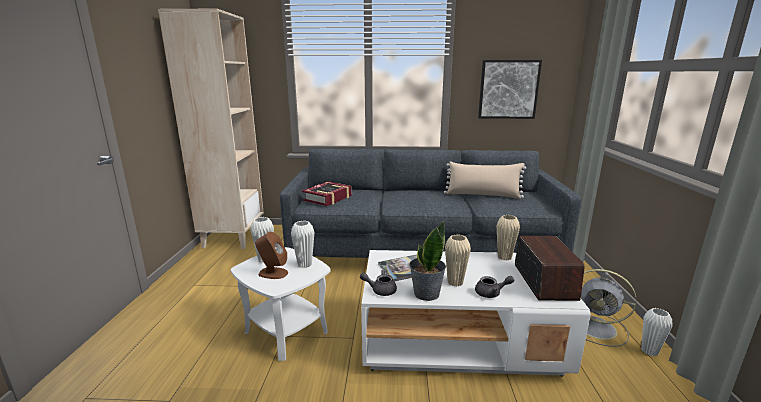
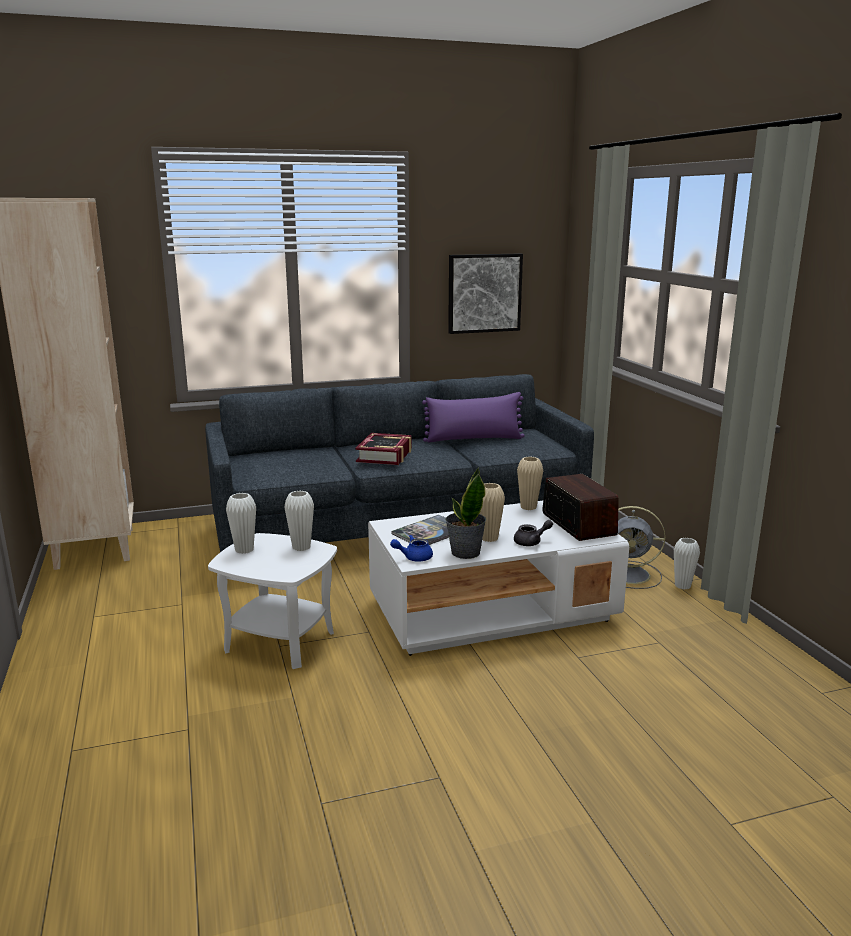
camera: 20 degrees left, 0 degrees up
brown speaker [255,232,288,279] -> none
book [302,182,352,206] -> book moved to [355,433,412,465]
grey teapot [360,270,397,296] -> blue teapot [390,535,433,562]
beige pillow [444,161,526,199] -> purple pillow [422,392,525,442]

